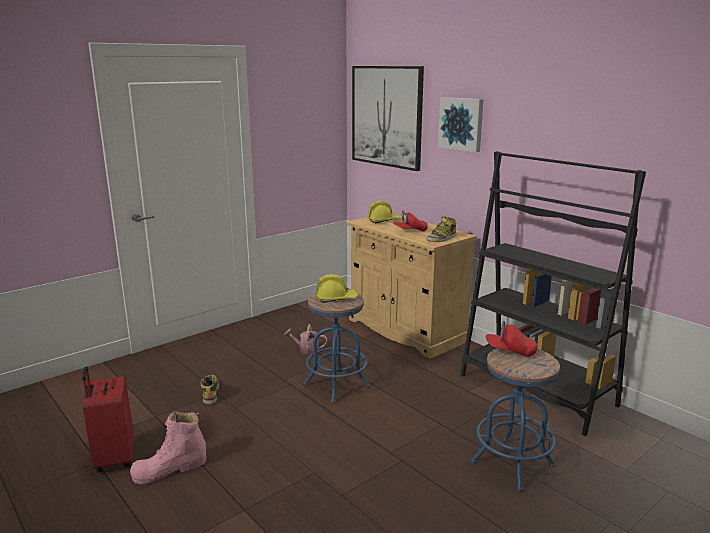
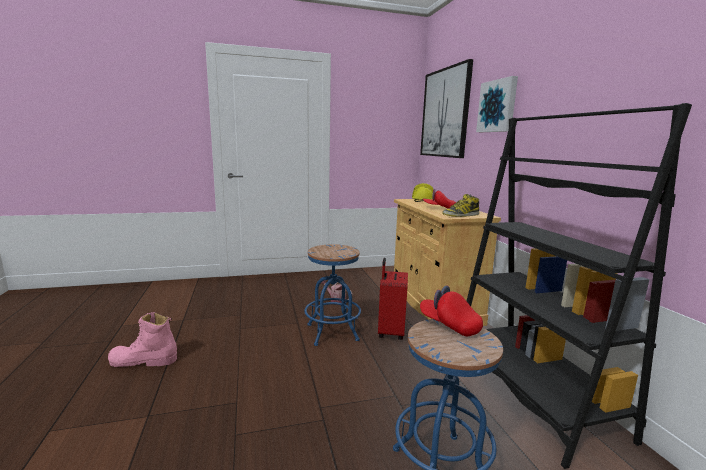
camera: 25 degrees right, 5 degrees down
red suitcase [82,366,134,473] -> red suitcase moved to [378,258,408,340]
boot [201,375,219,404] -> none
yellow hard hat [316,274,358,303] -> none

